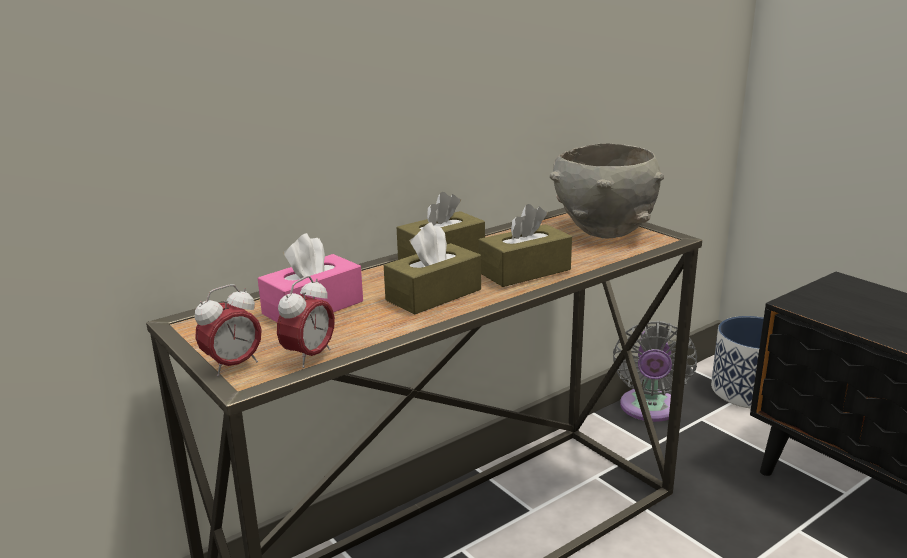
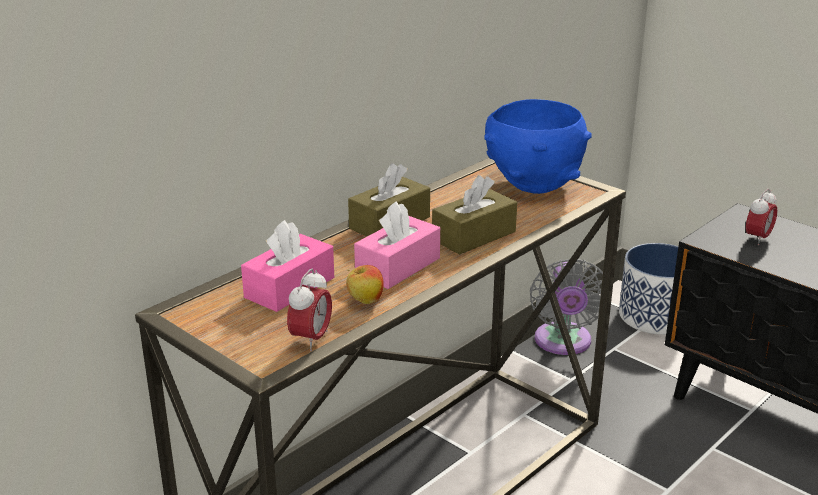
camera: 10 degrees left, 5 degrees up
alarm clock [195,284,262,377] -> alarm clock moved to [746,189,778,245]
brown tissue box [384,222,481,315] -> pink tissue box [354,201,440,289]
grey bowl [550,144,664,239] -> blue bowl [485,99,592,194]
none -> apple [346,265,384,304]

